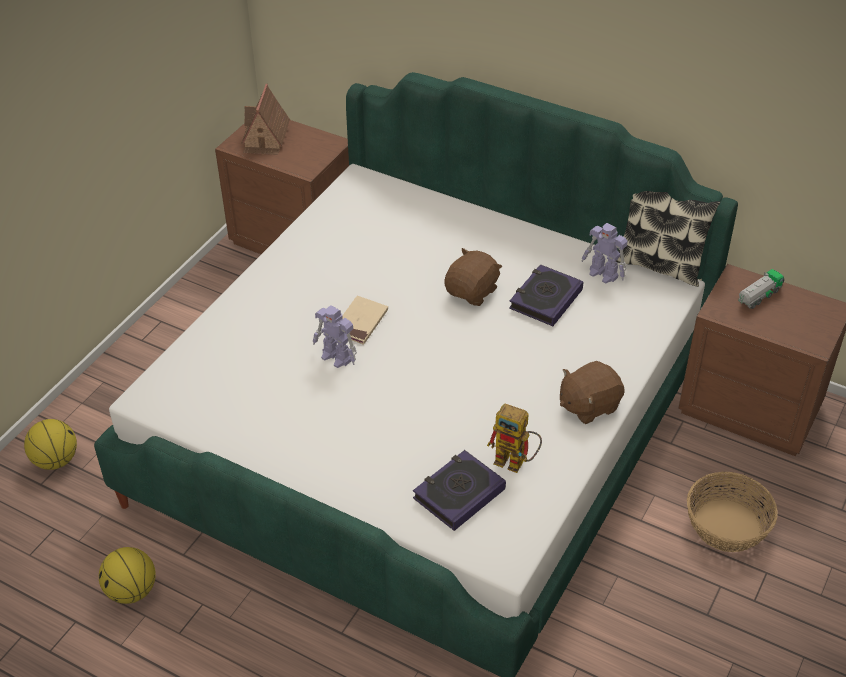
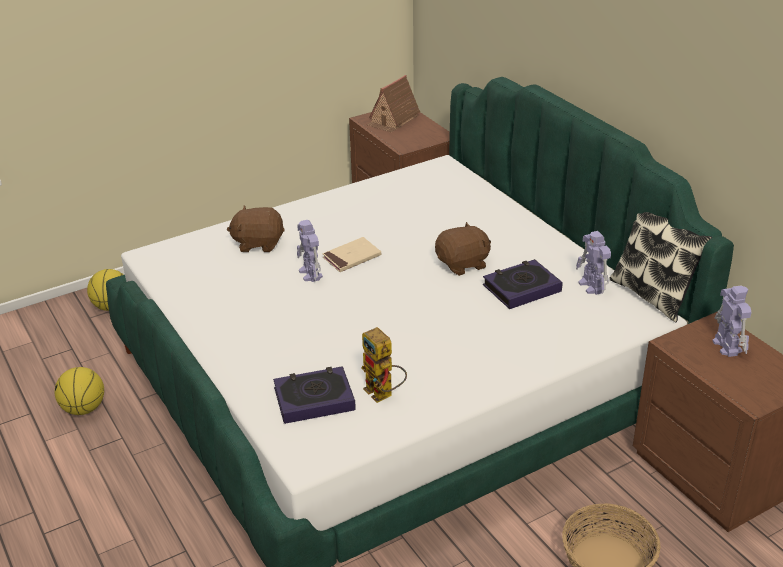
camera: 30 degrees right, 10 degrees down
brown plush toy [560,361,625,424] -> brown plush toy moved to [227,206,285,252]
toy truck [738,269,784,309] -> toy robot [712,286,752,357]

